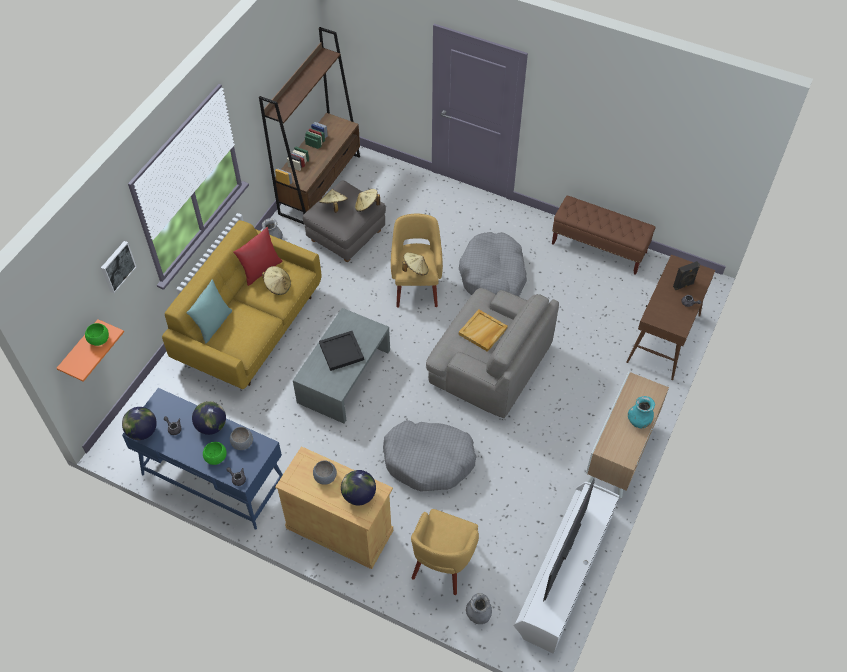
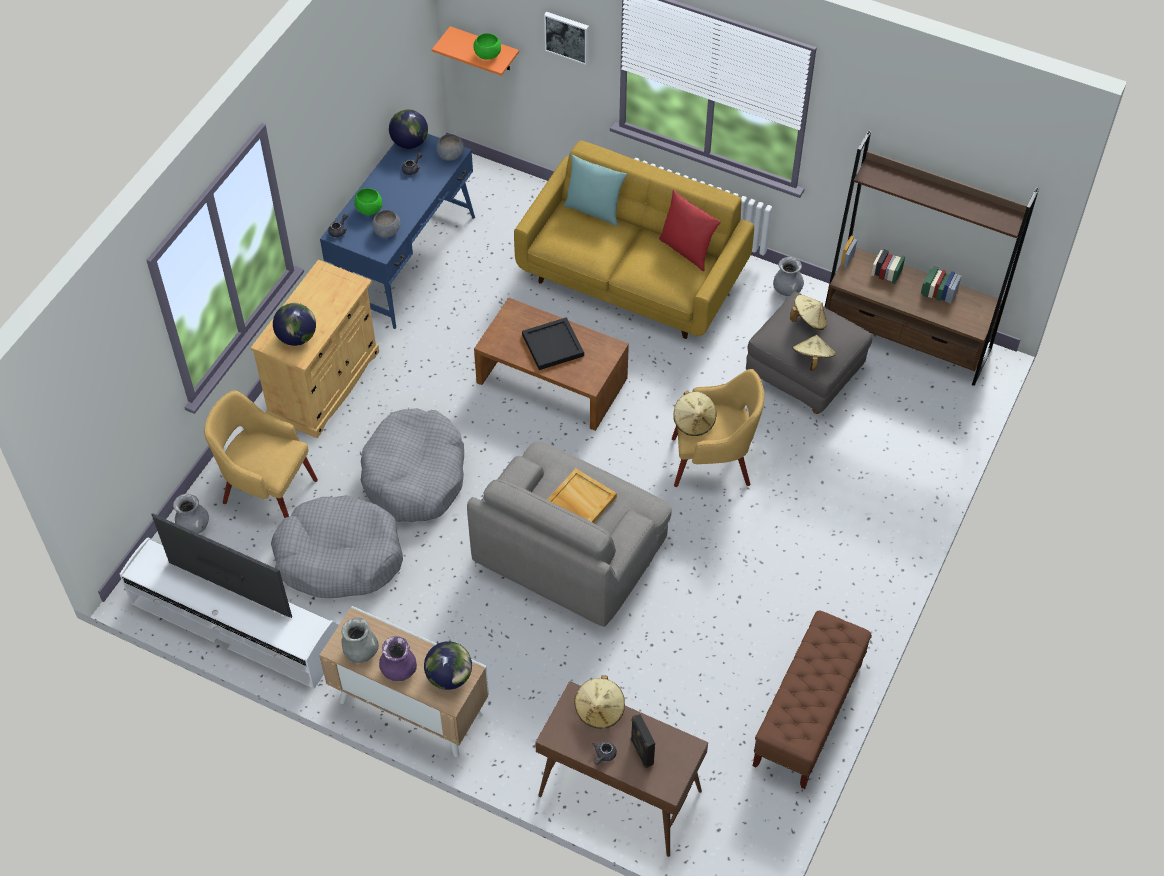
camera: 90 degrees right, 0 degrees up
globe [192,401,226,435] -> globe moved to [424,641,472,690]
beige hat [262,266,291,295] -> beige hat moved to [574,675,625,729]
grey coffee table [293,308,390,423] -> brown coffee table [474,297,629,431]
grey bowl [313,460,337,485] -> grey bowl moved to [436,134,464,161]
grey dog bed [459,232,527,297] -> grey dog bed moved to [271,495,403,598]
turquoise vase [628,396,655,428] -> purple vase [379,636,417,681]
none -> grey vase [341,617,379,663]

